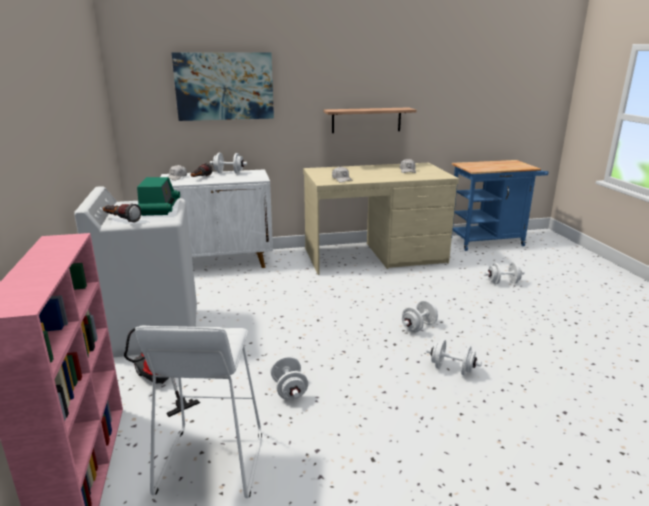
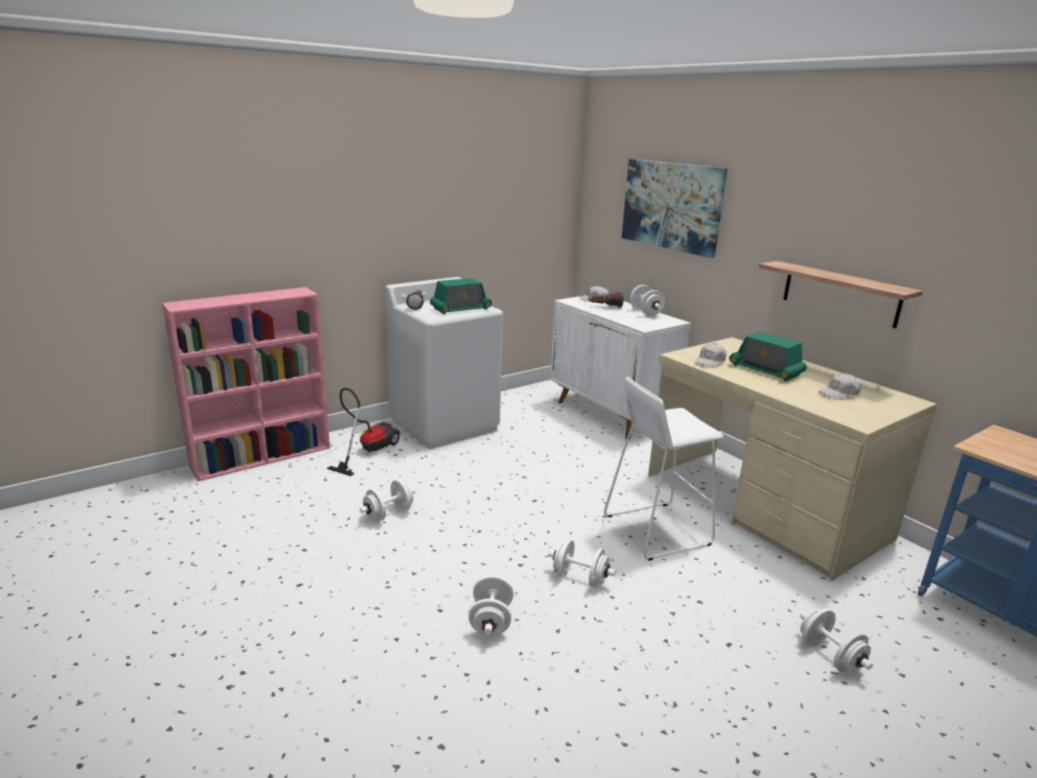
camera: 65 degrees right, 0 degrees up
white stool [135,325,262,498] -> white stool moved to [604,377,724,561]
none -> radio [729,332,807,381]

